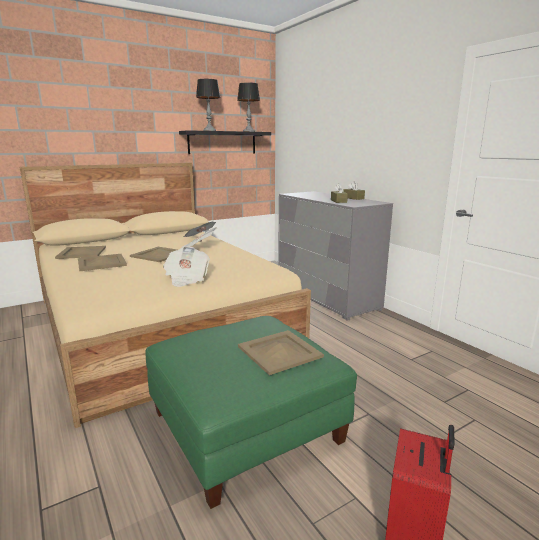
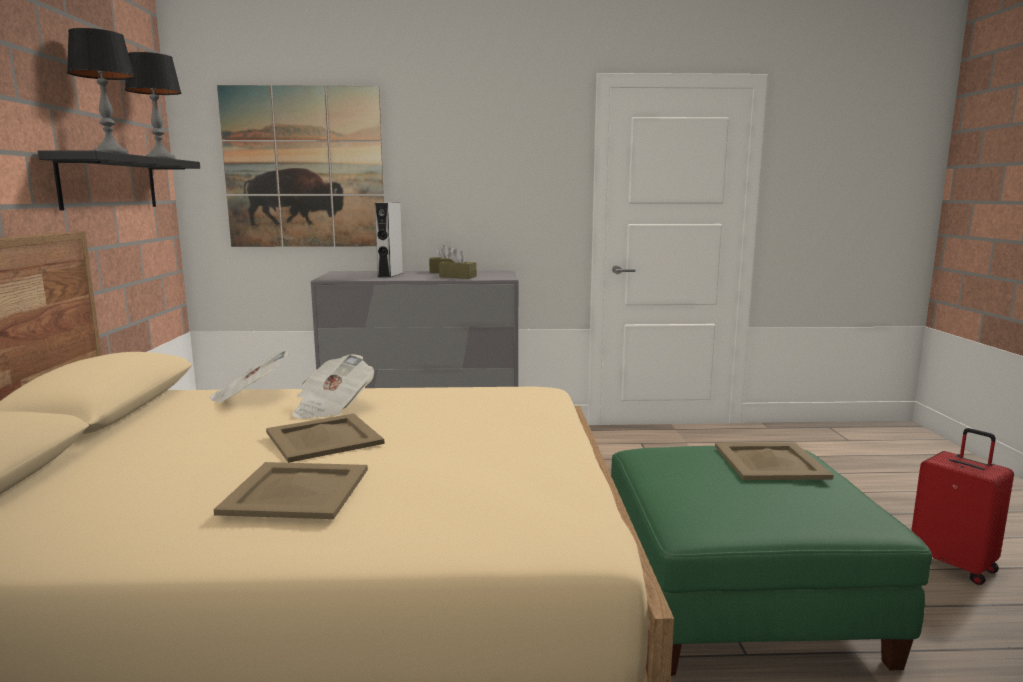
camera: 60 degrees left, 5 degrees down
beige tray [55,246,106,259] -> none
newspaper [163,246,210,287] -> none
none -> picture [217,85,384,247]
none -> grey speaker [375,202,403,278]

